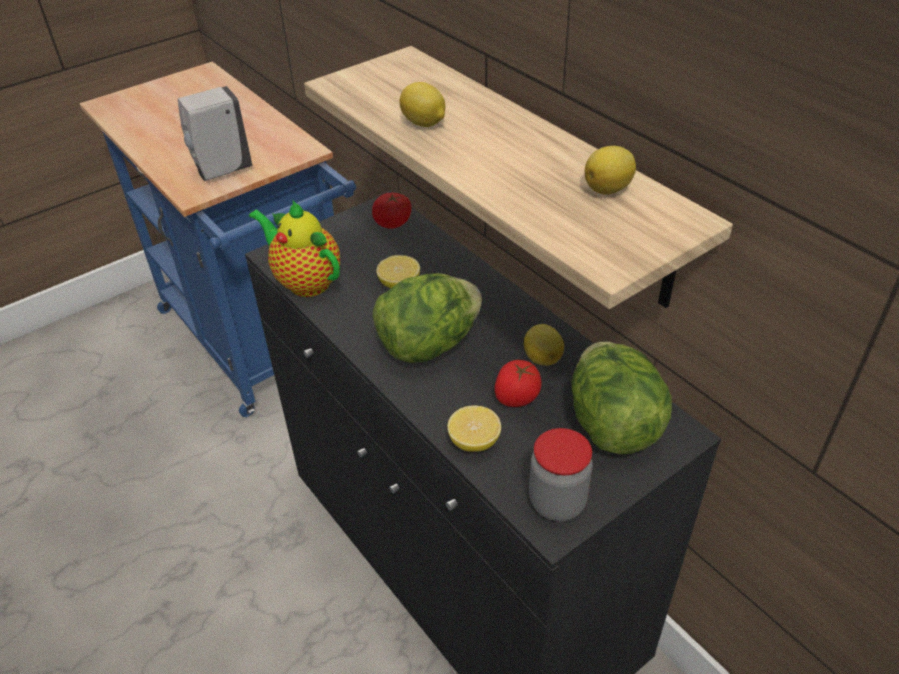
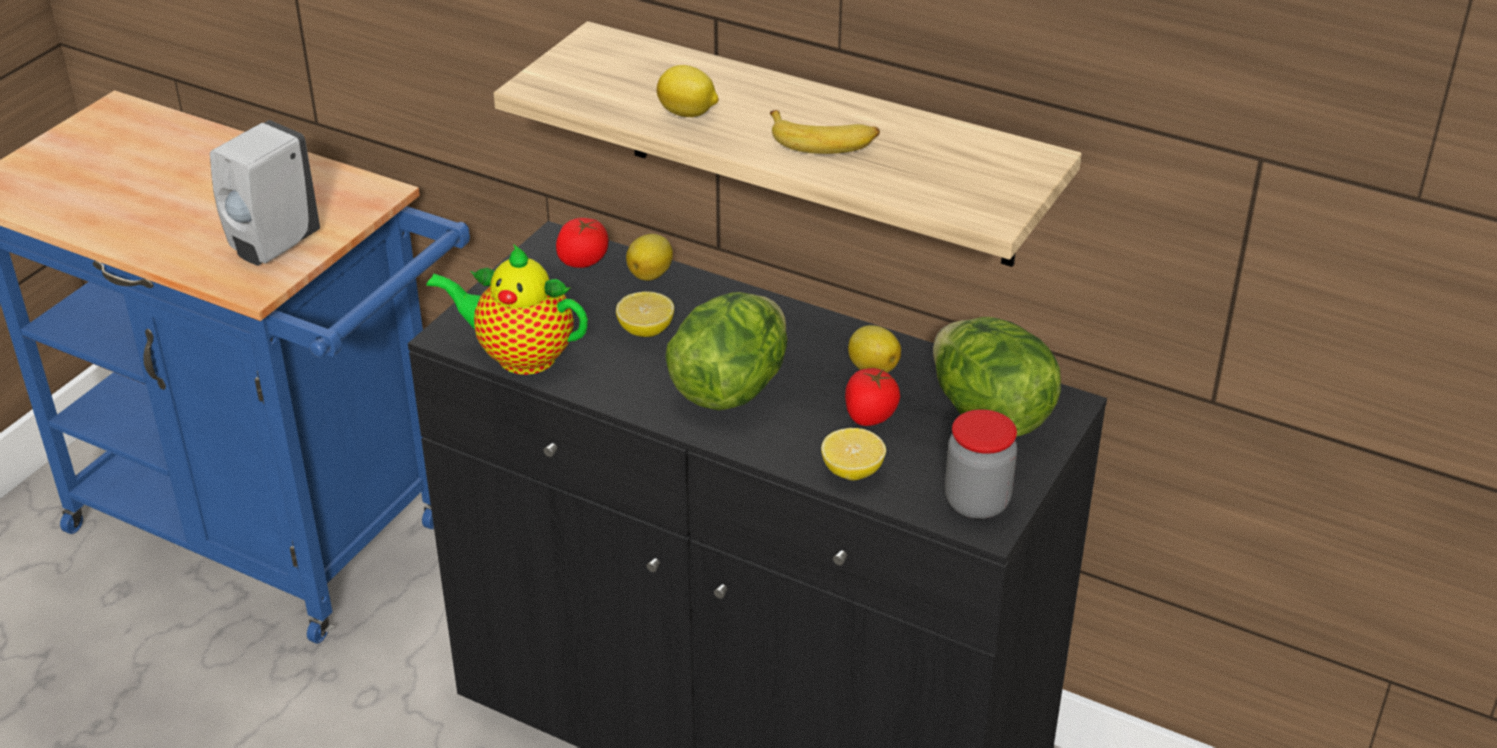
camera: 25 degrees left, 5 degrees down
lemon [585,146,636,195] -> lemon moved to [626,234,673,281]
none -> banana [770,110,880,154]

